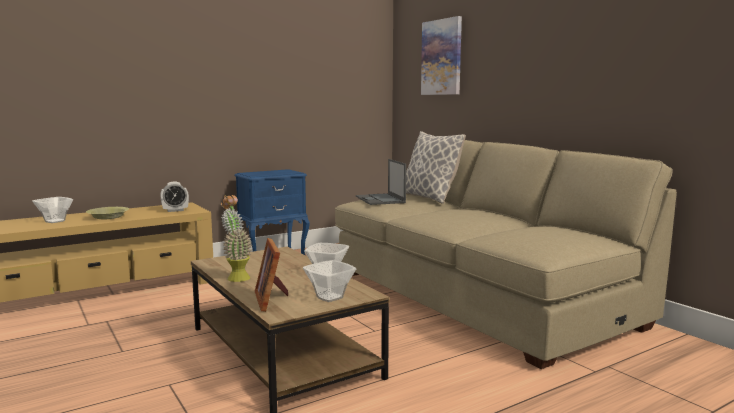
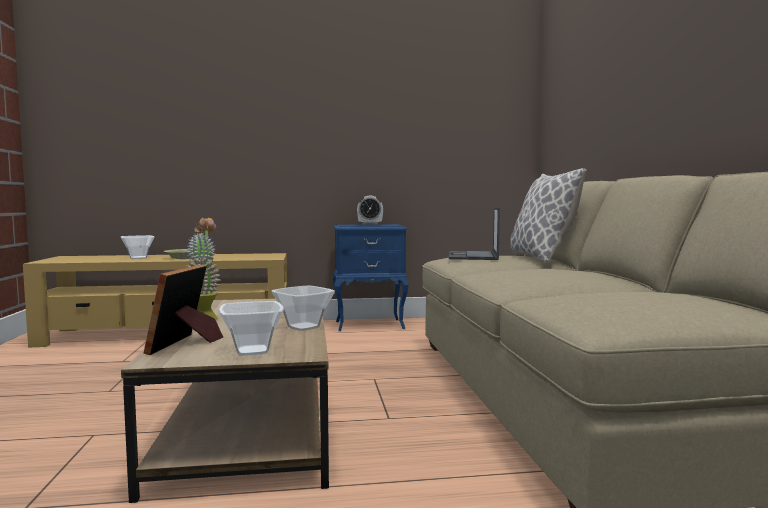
camera: 25 degrees right, 5 degrees down
alarm clock [160,182,189,212] -> alarm clock moved to [357,196,383,225]
picture [421,16,462,95] -> none

